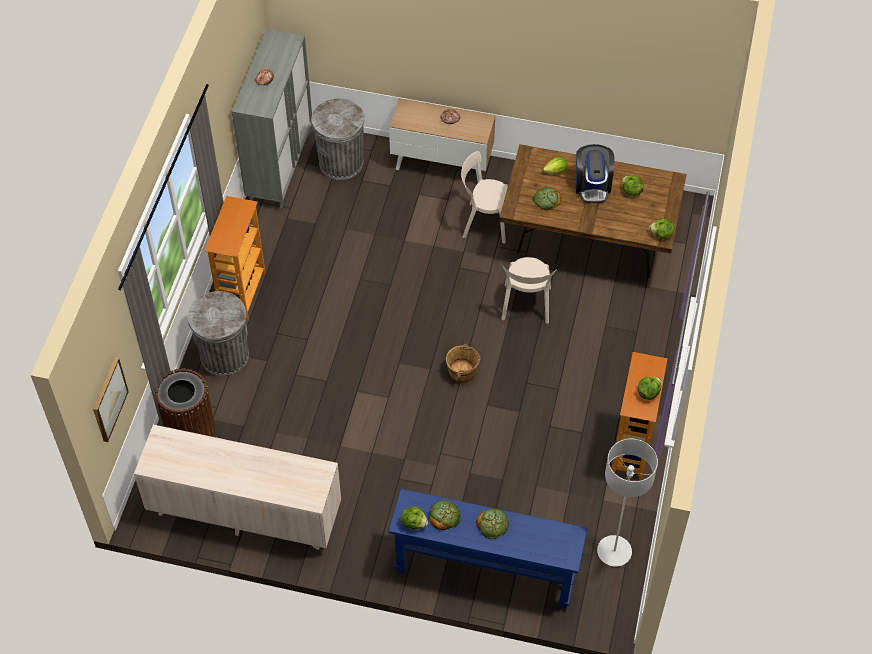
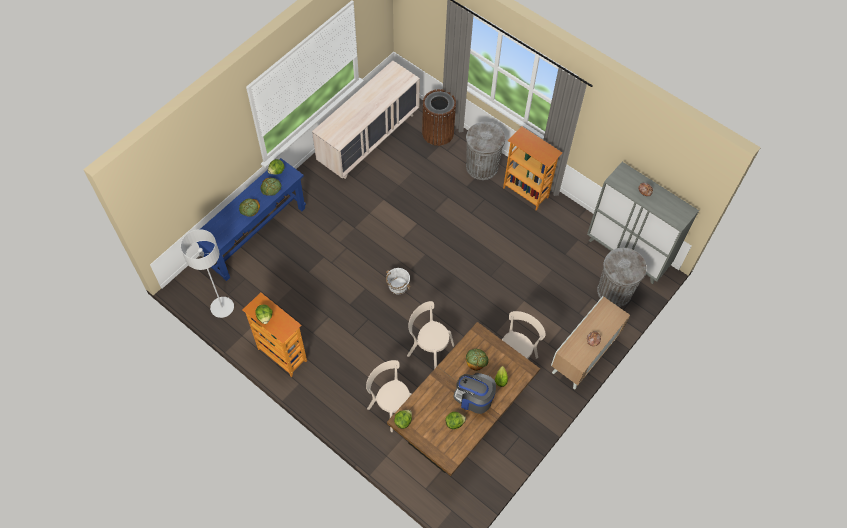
camera: 115 degrees right, 5 degrees up
picture [93,357,129,442] -> none
brown bucket [446,344,481,383] -> white bucket [386,268,411,294]
none -> beige chair [366,360,412,432]

